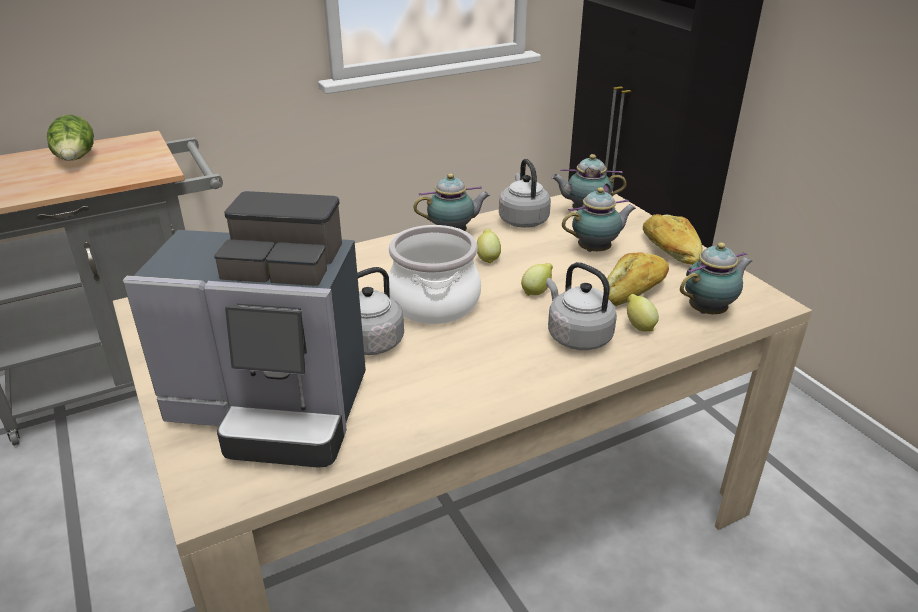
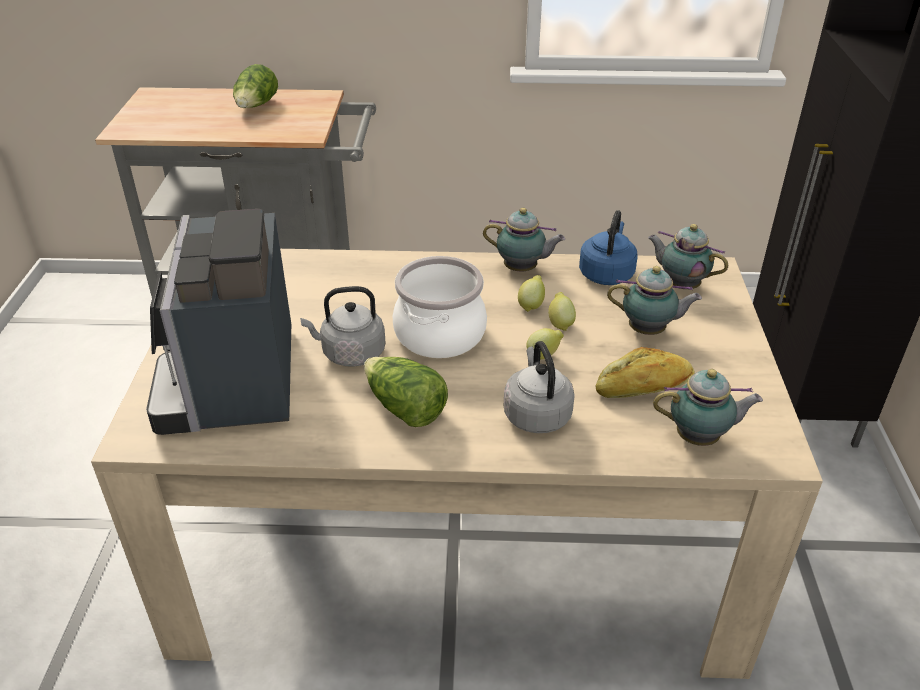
camera: 30 degrees right, 5 degrees up
coffee machine [123,191,366,468] -> coffee machine turned 45 degrees clockwise [146,209,291,435]
grey kettle [499,159,551,228] -> blue kettle [579,210,637,285]
lemon [627,294,659,331] -> lemon moved to [548,292,576,331]
bread [643,214,703,265] -> none
none -> lettuce [364,357,448,427]

